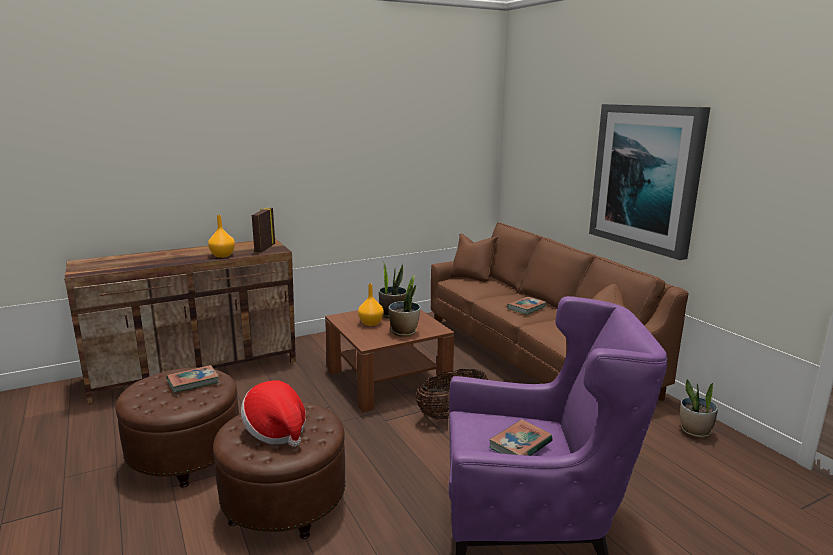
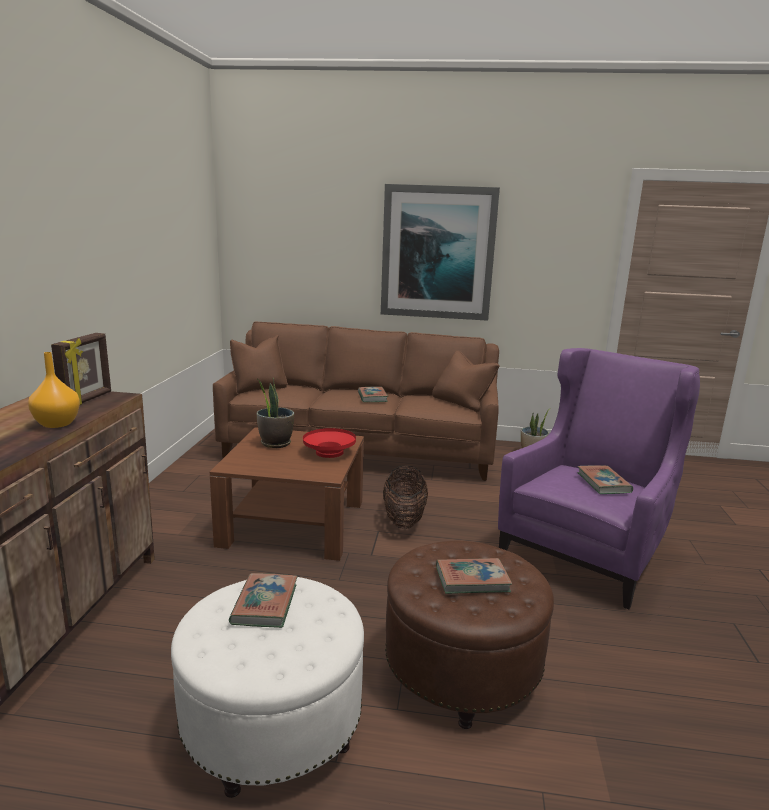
camera: 55 degrees left, 0 degrees up
brown ottoman [115,368,239,488] -> white ottoman [171,577,364,798]
hat [241,380,306,447] -> book [436,558,512,594]
picture frame [252,208,275,253] -> picture frame turned 120 degrees counterclockwise [51,333,111,405]
orange vase [358,284,384,326] -> none
potted plant [389,275,420,337] -> red bowl [303,428,356,458]

